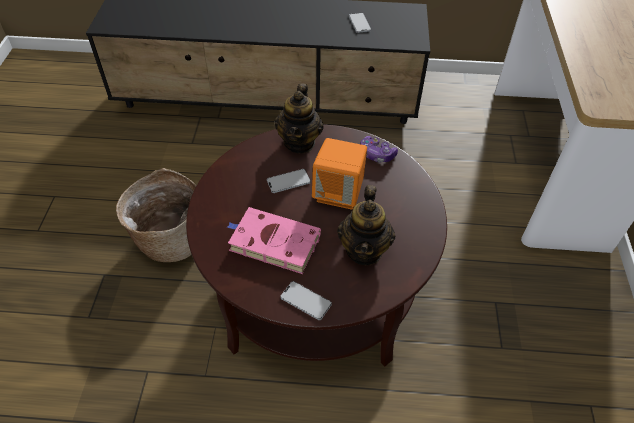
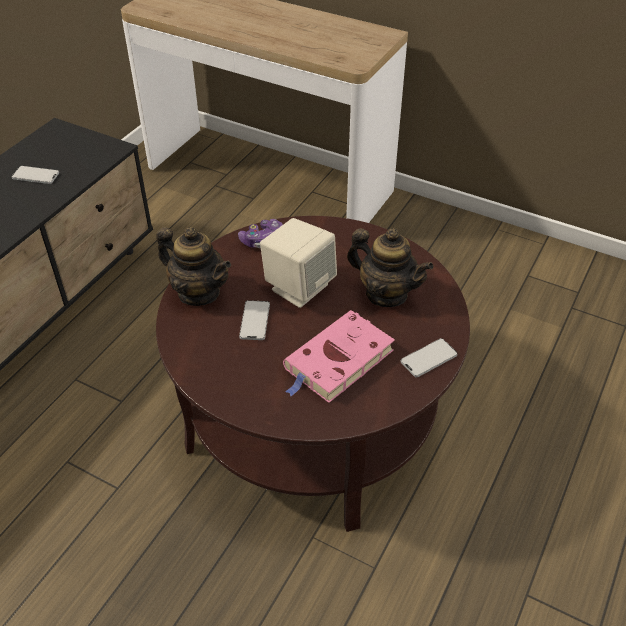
camera: 65 degrees left, 5 degrees down
basket [116,168,197,262] -> none
orange speaker [312,138,367,210] -> beige speaker [260,218,337,308]

